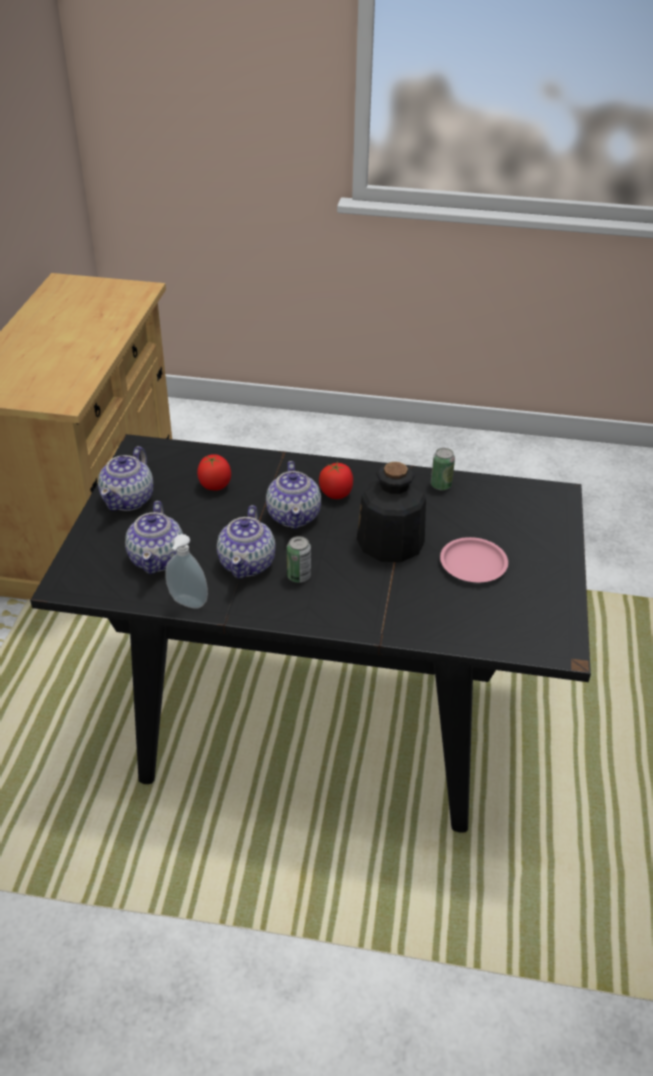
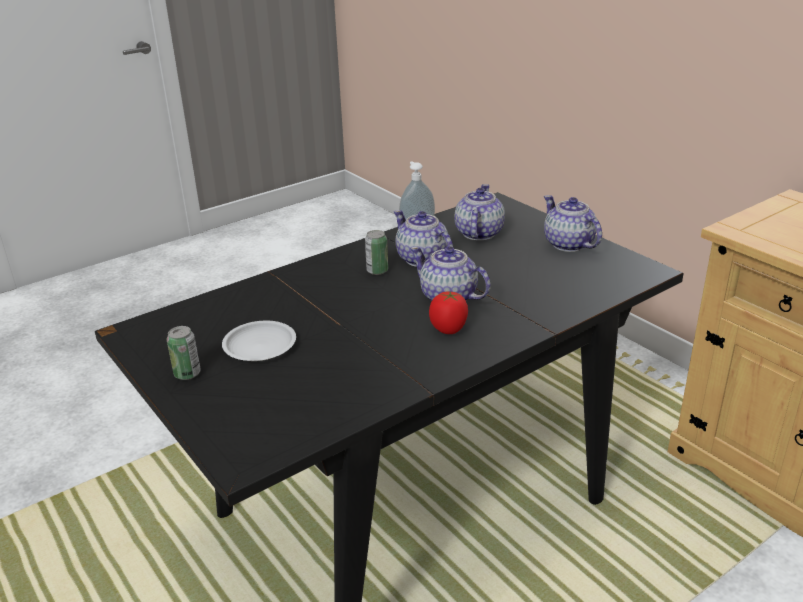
camera: 135 degrees right, 10 degrees down
teapot [125,501,183,574] -> teapot turned 60 degrees clockwise [454,184,505,240]
tomato [197,454,231,491] -> none
bottle [357,462,426,562] -> none
can [431,448,455,490] -> can moved to [167,326,201,380]
pink plate [440,537,508,582] -> white plate [222,321,296,361]

